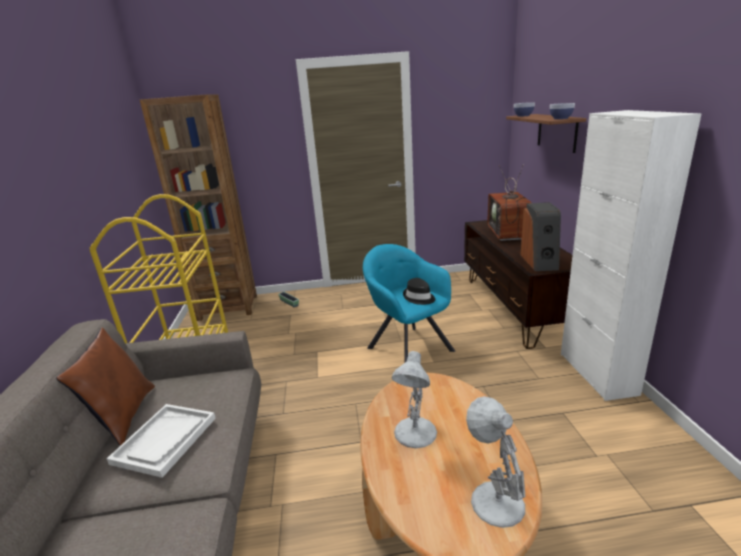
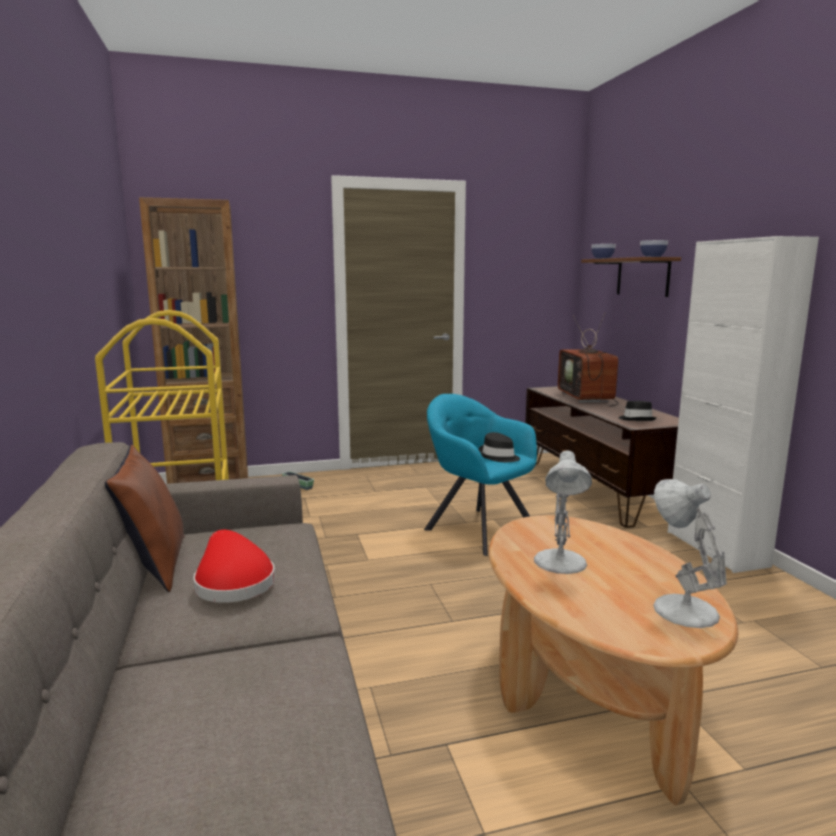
camera: 10 degrees left, 10 degrees down
white tray [107,404,216,478] -> red hat [193,530,275,603]
speaker [520,202,561,271] -> black hat [619,401,656,421]

